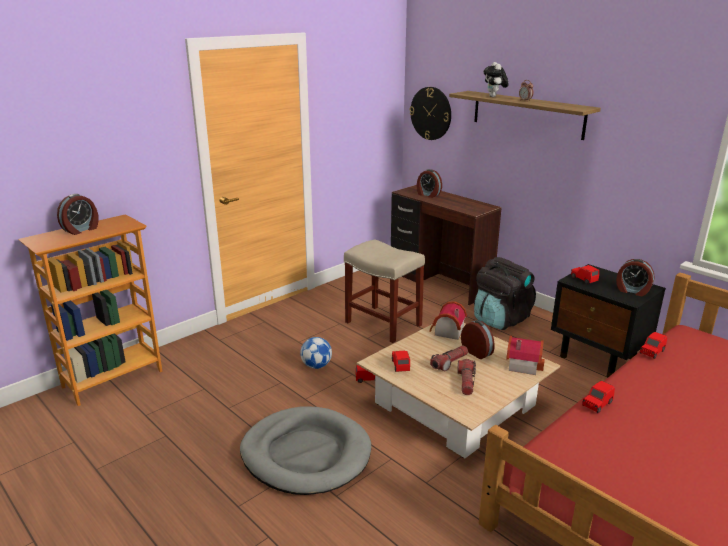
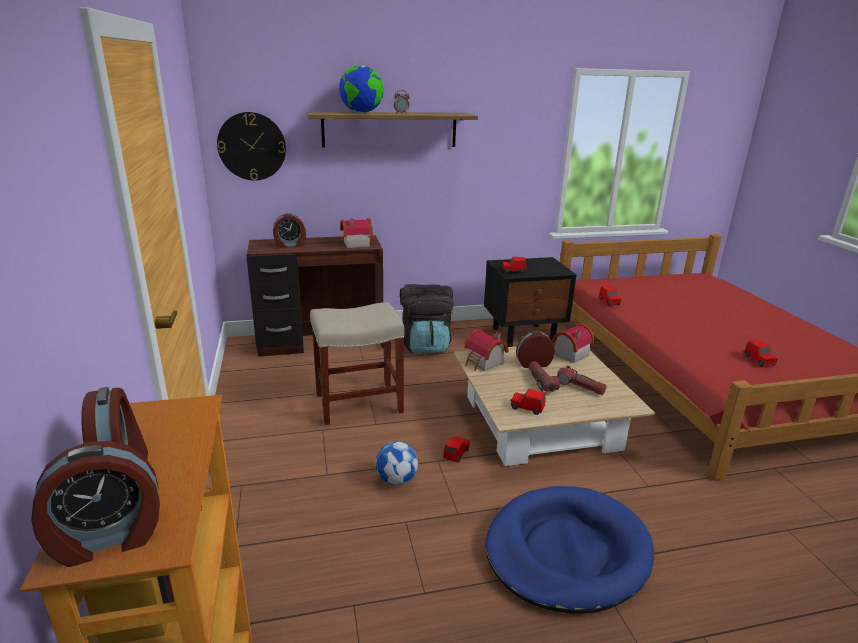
camera: 60 degrees left, 0 degrees up
grey dog bed [240,407,371,495] -> blue dog bed [485,486,654,614]
plush toy [484,62,509,97] -> globe [339,65,383,113]
red toy car [582,381,615,413] -> red toy car moved to [744,340,778,366]
alarm clock [616,259,655,296] -> alarm clock moved to [31,441,160,567]
none -> toy house [341,218,374,248]

